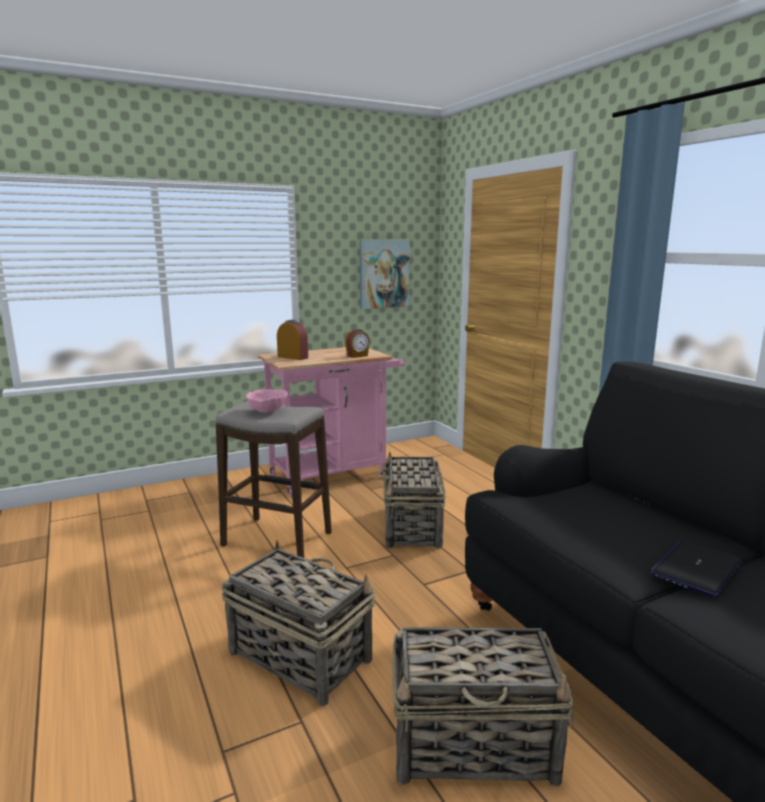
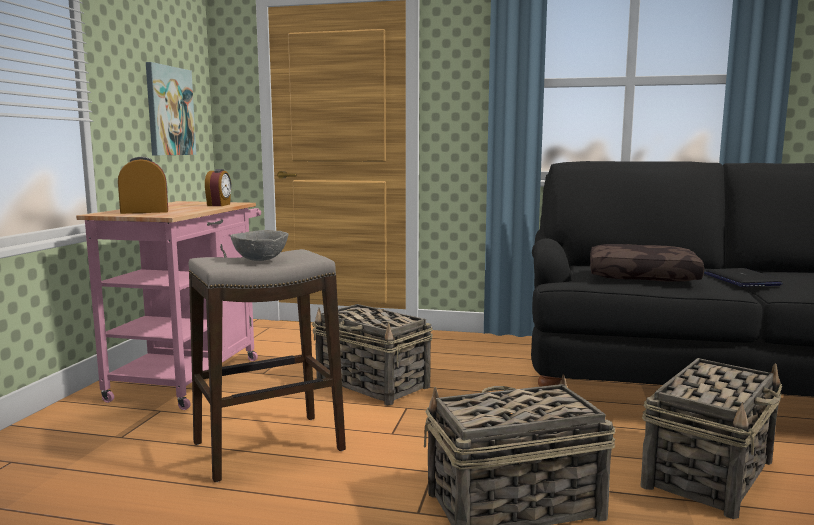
camera: 50 degrees left, 5 degrees down
pink bowl [246,389,288,413] -> grey bowl [230,230,288,261]
none -> brown pillow [590,244,704,282]

